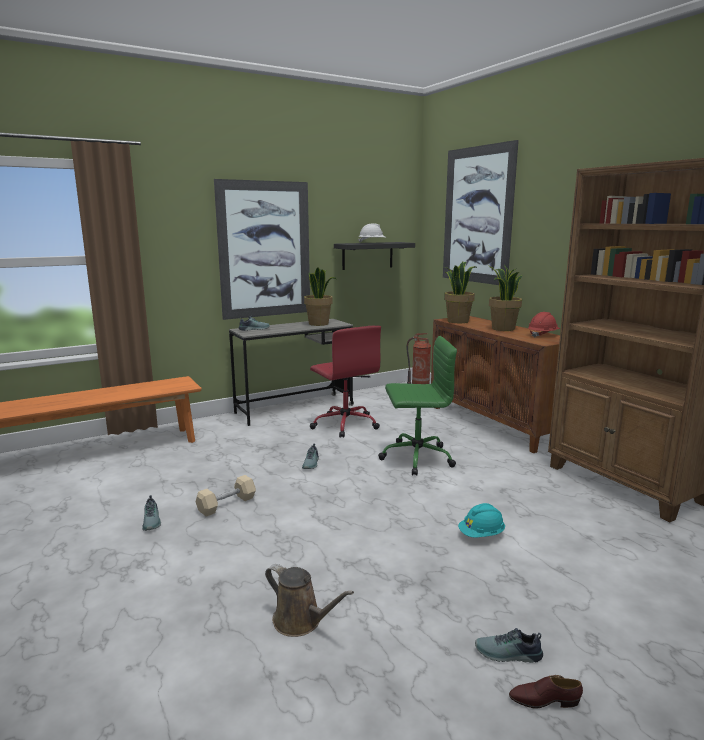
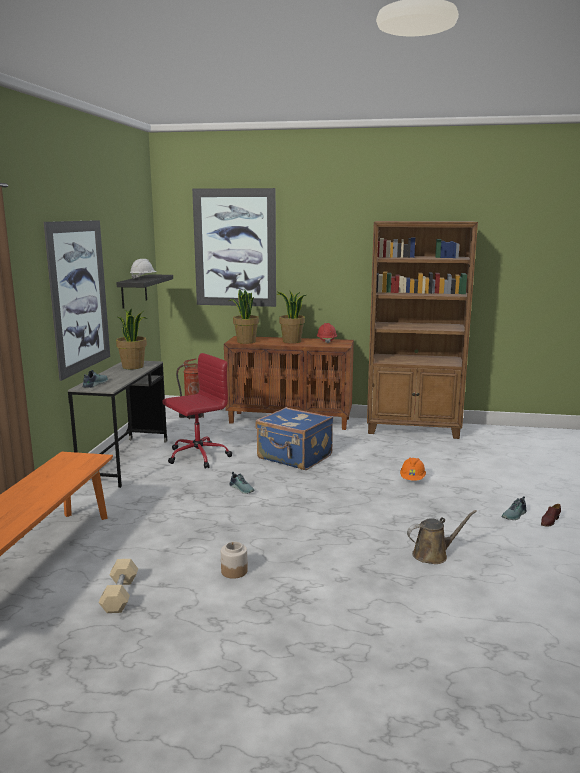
camera: 50 degrees left, 0 degrees up
shoe [142,495,161,531] -> jar [221,542,248,579]
beige dumbbell [196,475,256,517] -> beige dumbbell moved to [99,559,138,613]
red office chair [310,325,381,438] -> red office chair turned 45 degrees counterclockwise [162,353,232,469]
green office chair [378,336,457,476] -> blue suitcase [255,407,333,470]
turquoise hard hat [458,503,505,538] -> orange hard hat [400,457,426,481]

